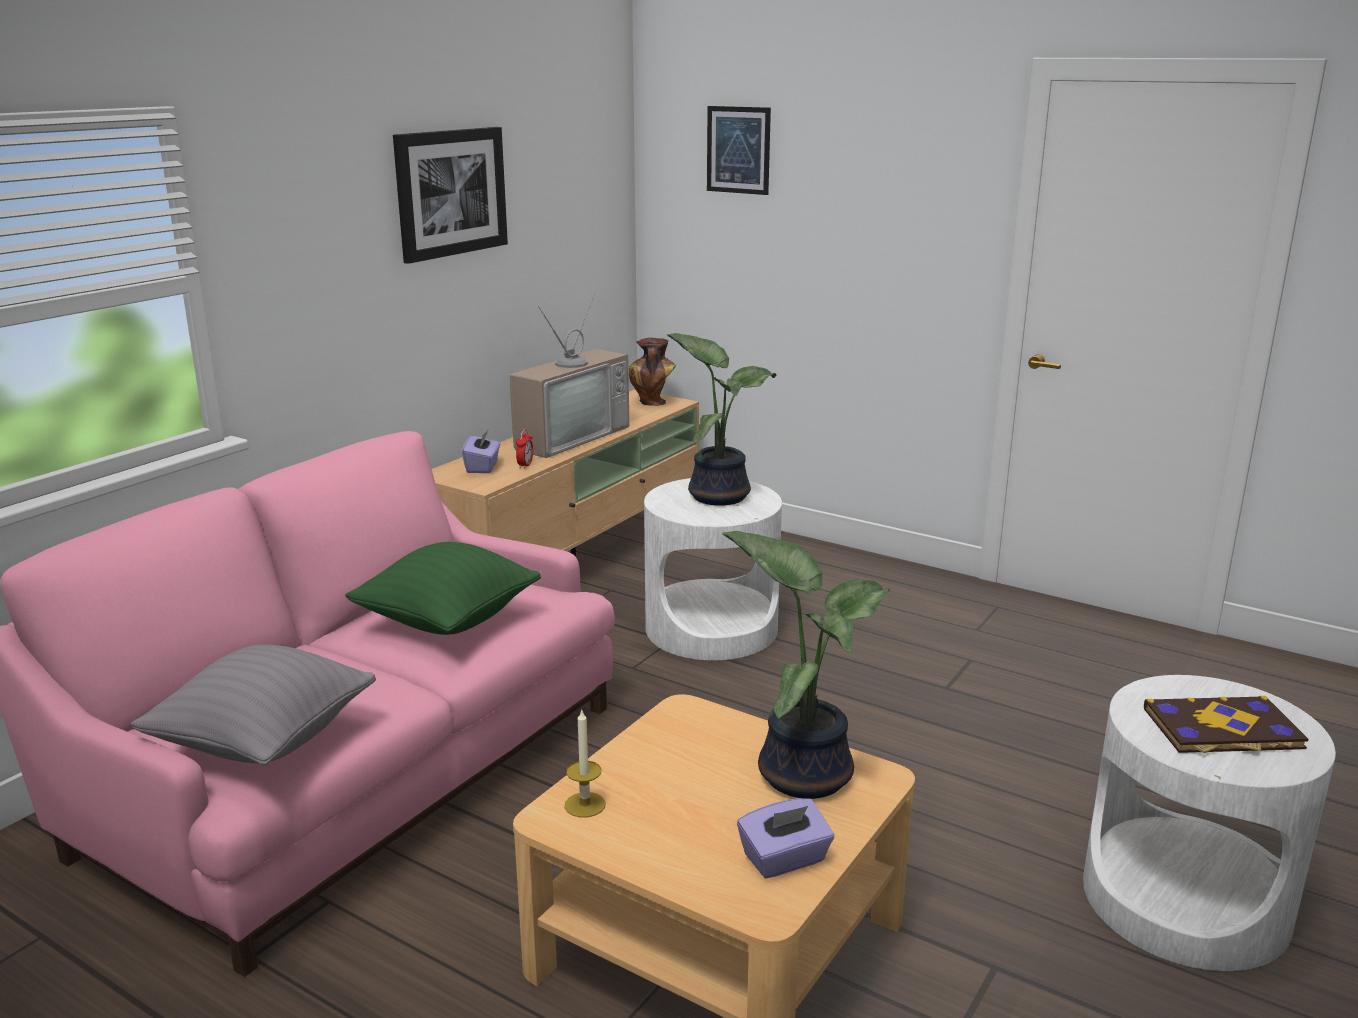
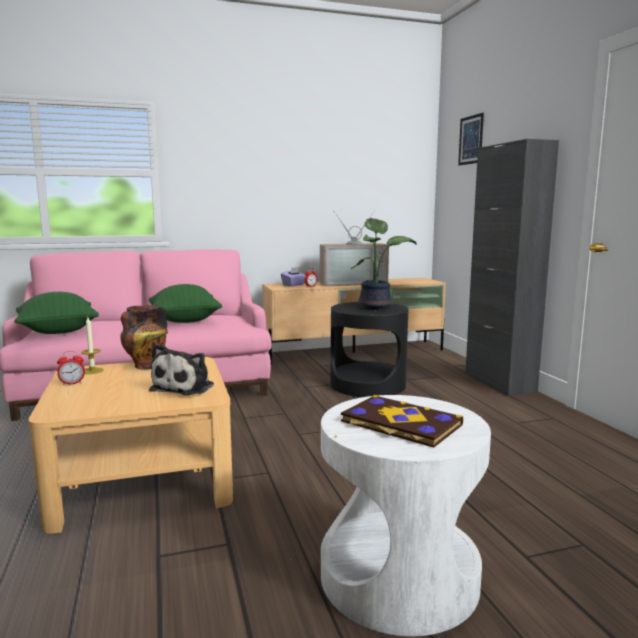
camera: 40 degrees right, 10 degrees down
grey pillow [131,644,376,765] -> green pillow [14,292,99,334]
picture [393,127,508,264] -> none
vase [629,338,676,406] -> vase moved to [120,305,168,370]
white side table [644,478,782,660] -> black side table [331,302,408,397]
potted plant [722,531,890,799] -> plush toy [149,344,214,396]
purple tissue box [737,798,834,878] -> none
none -> alarm clock [57,351,85,385]
none -> black cabinet [465,139,559,396]

